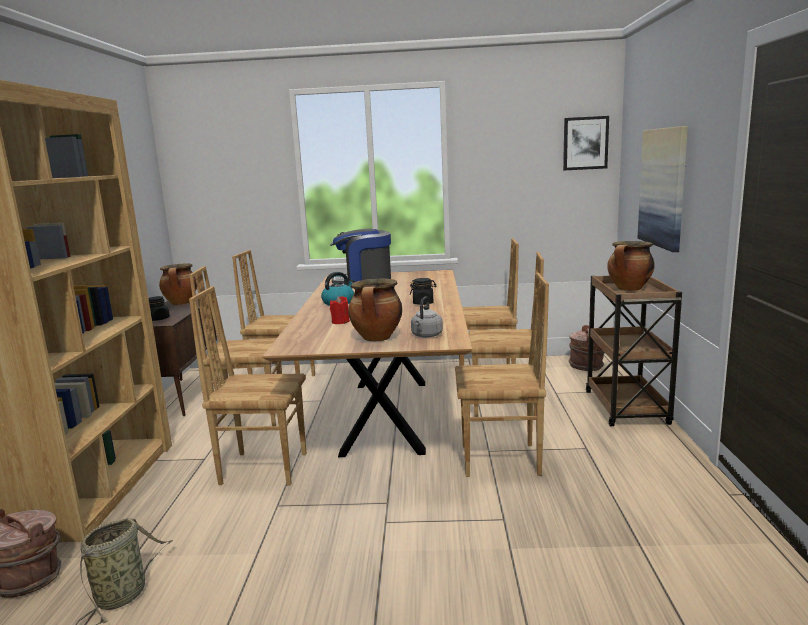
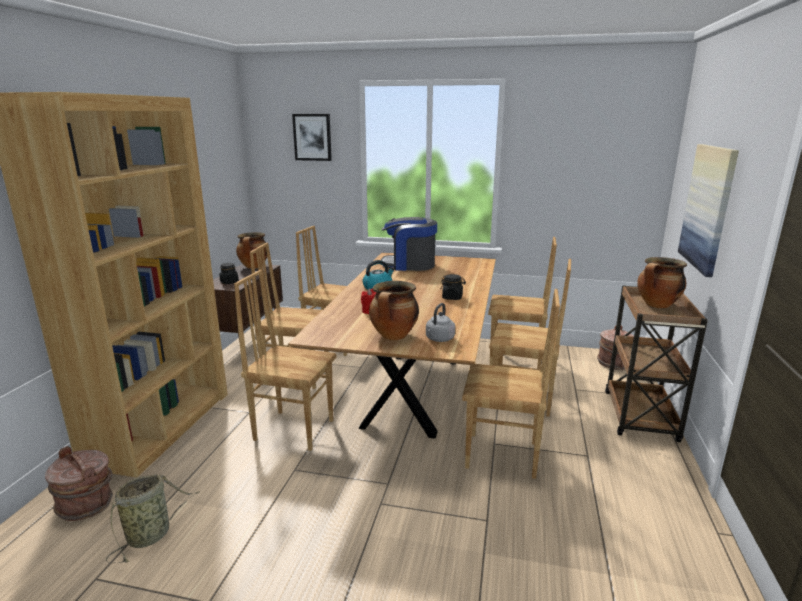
camera: 10 degrees right, 5 degrees up
picture [563,116,609,170] -> picture moved to [292,114,332,161]

